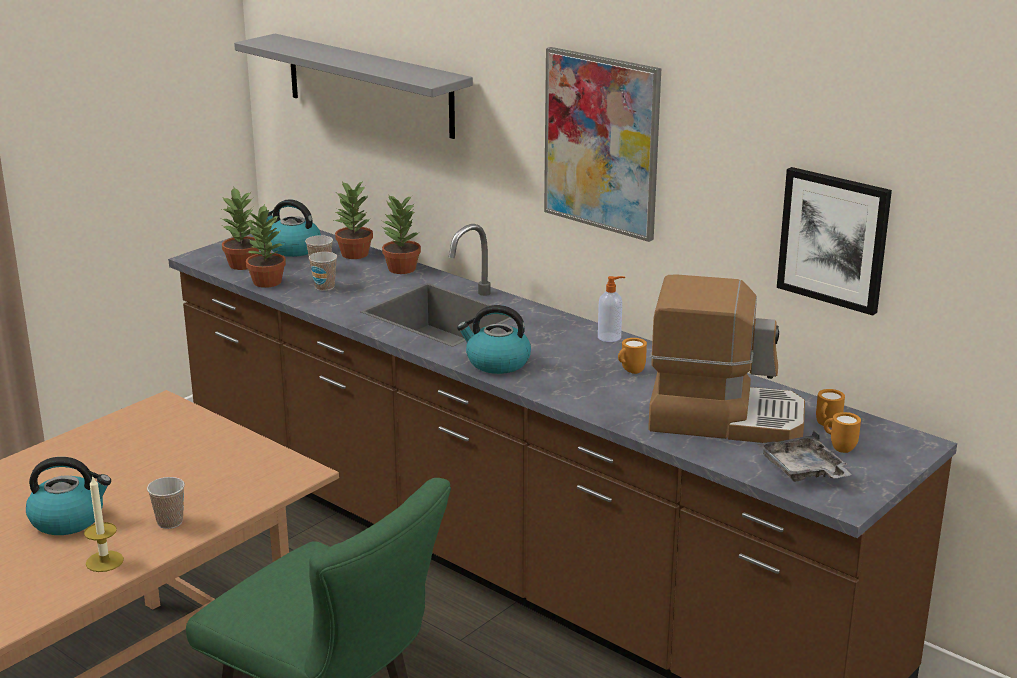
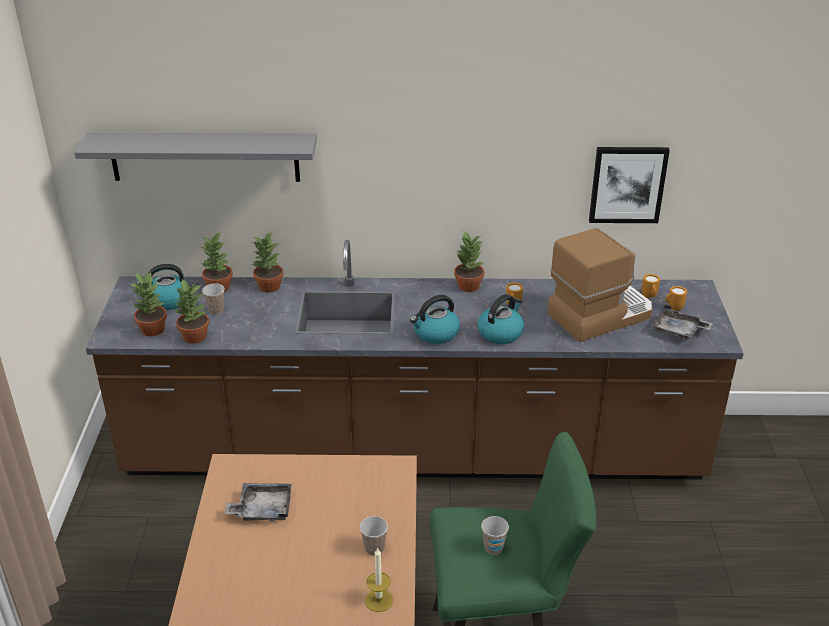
camera: 40 degrees left, 10 degrees up
kettle [26,457,111,535] -> kettle moved to [478,294,524,344]
cup [309,252,337,291] -> cup moved to [481,516,509,555]
picture [544,47,661,242] -> none
soap dispenser [598,276,625,342] -> potted plant [454,232,484,292]
none -> grey tray [225,483,292,522]

